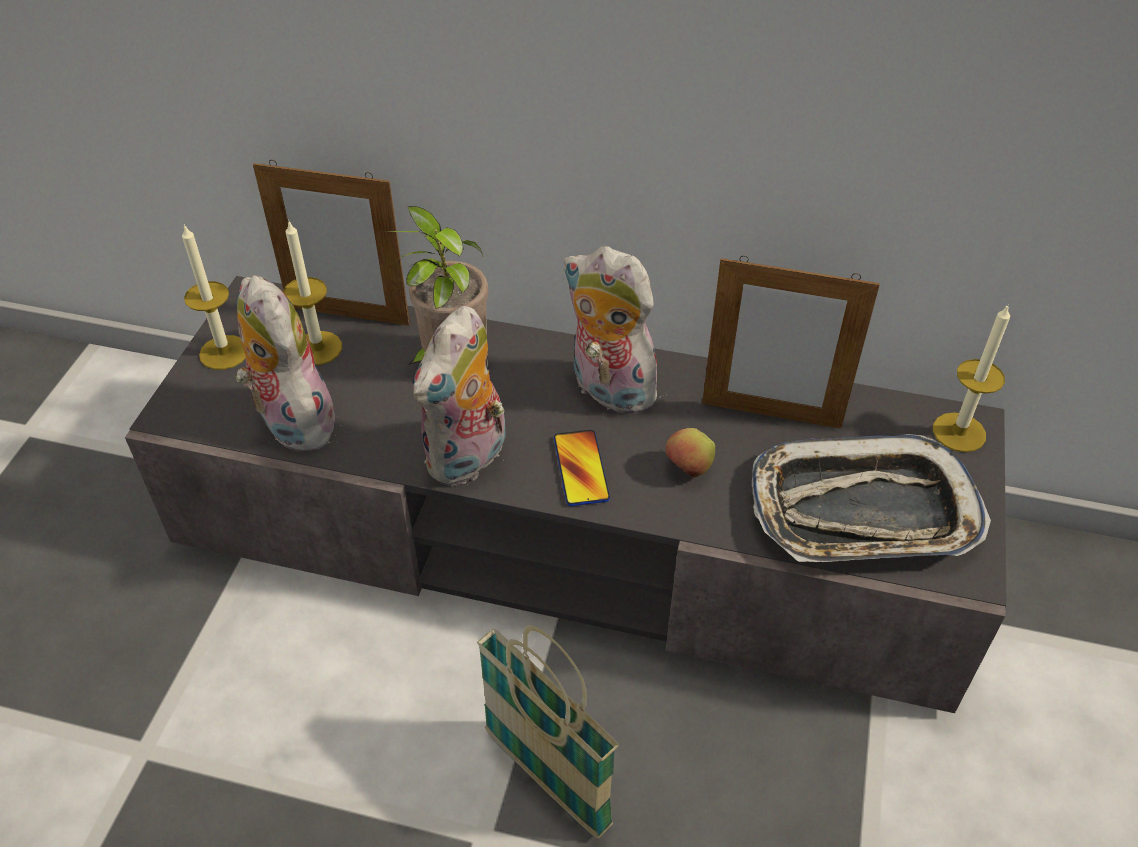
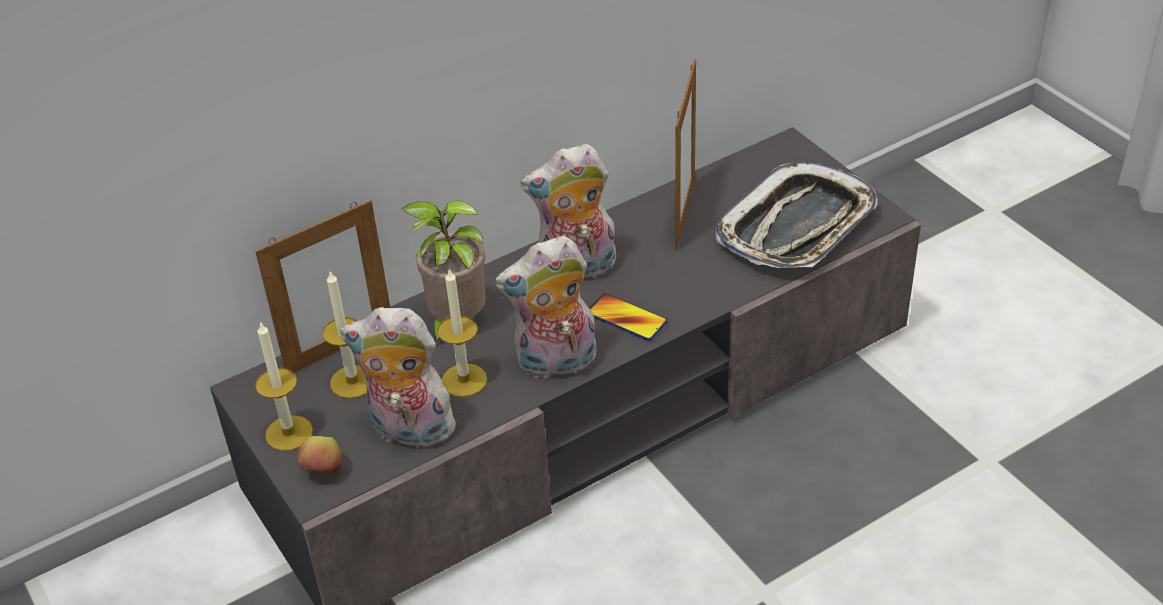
camera: 45 degrees left, 5 degrees down
plush toy [413,306,506,487] -> plush toy turned 90 degrees clockwise [495,236,597,379]
basket [477,625,619,839] -> none
apple [665,428,715,477] -> apple moved to [297,436,342,473]
picture frame [702,256,880,429] -> picture frame turned 45 degrees counterclockwise [675,59,696,250]
candle [933,304,1010,452] -> candle moved to [437,268,487,397]

